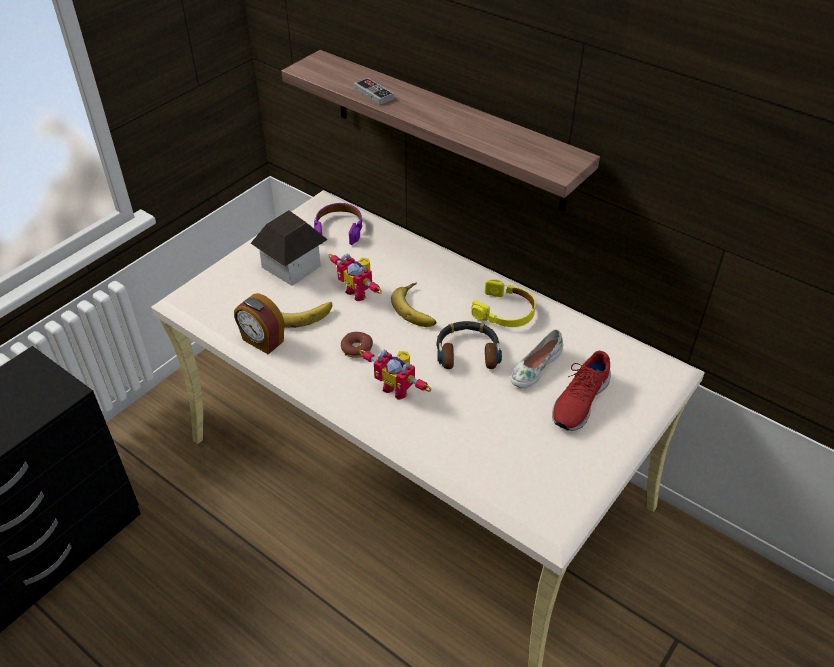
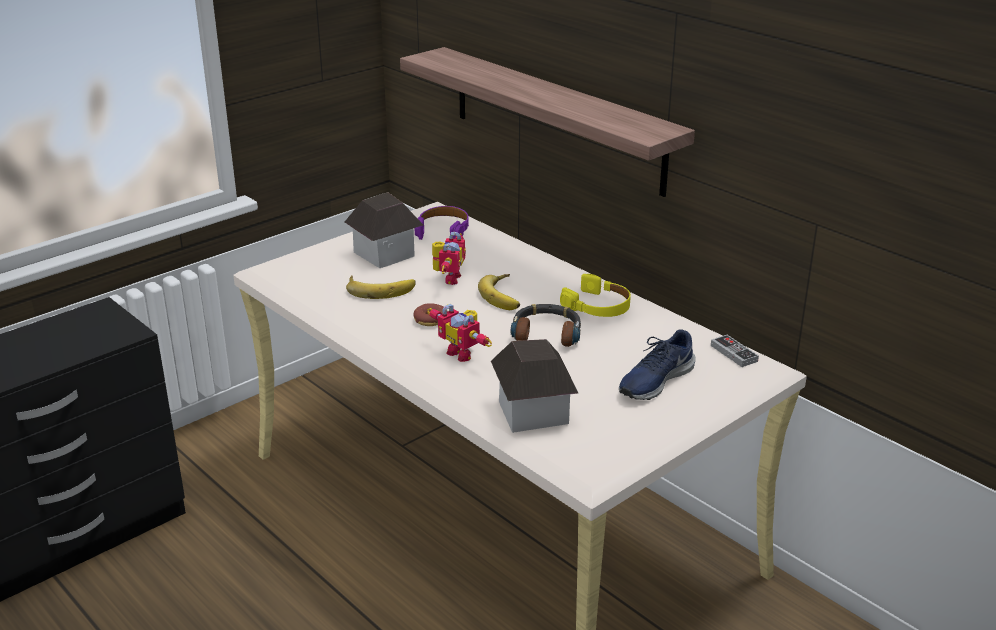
camera: 10 degrees right, 15 degrees down
alarm clock [234,293,284,354] -> none
toy robot [329,254,382,301] -> toy robot turned 135 degrees counterclockwise [432,232,466,285]
game controller [353,78,394,105] -> game controller moved to [711,335,759,367]
white shoe [511,329,563,389] -> none
red shoe [552,351,611,431] -> blue shoe [619,329,696,400]
none -> toy house [491,339,578,433]

